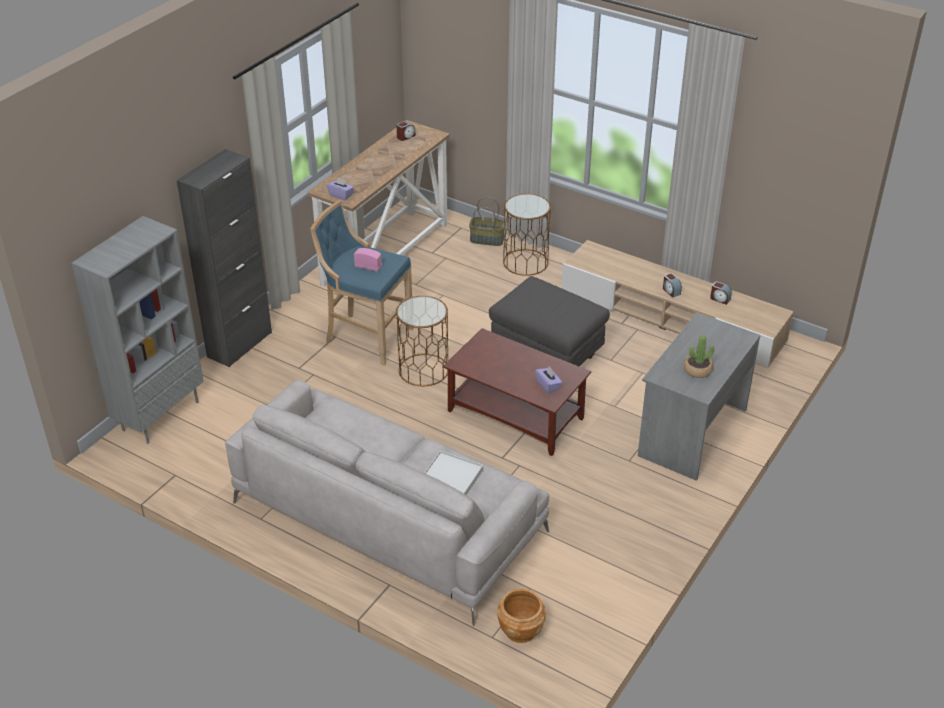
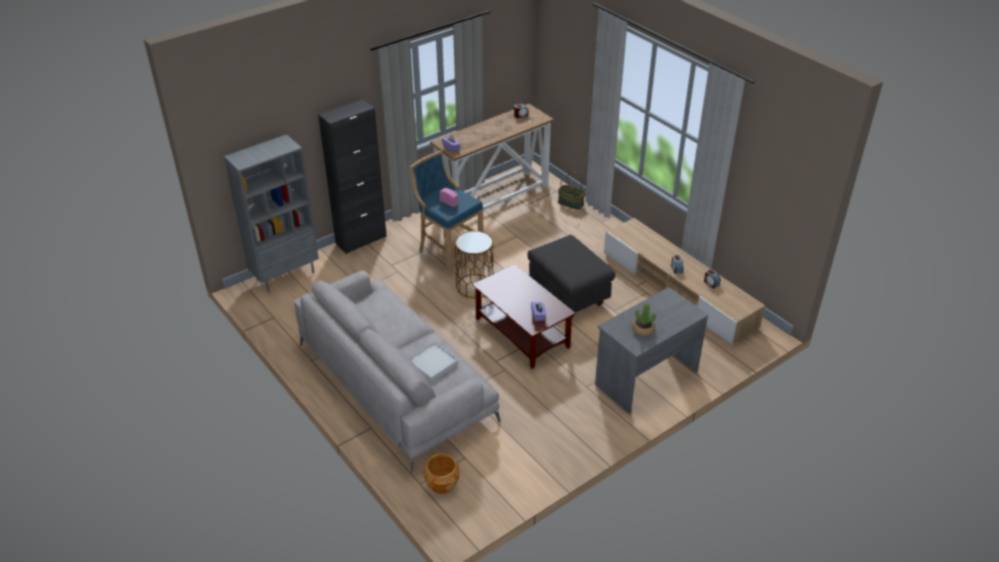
camera: 20 degrees right, 0 degrees up
brown side table [503,194,551,276] -> none

